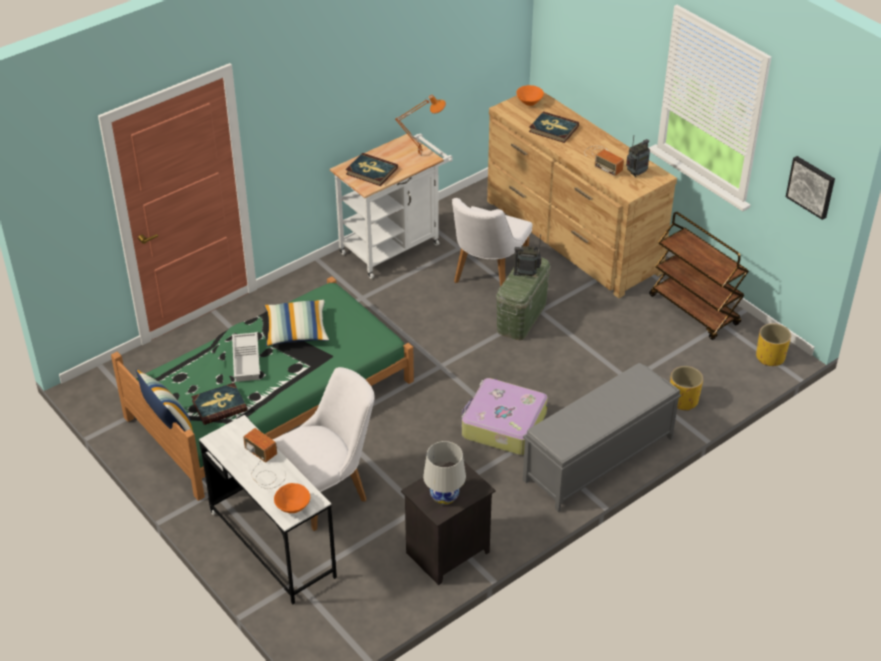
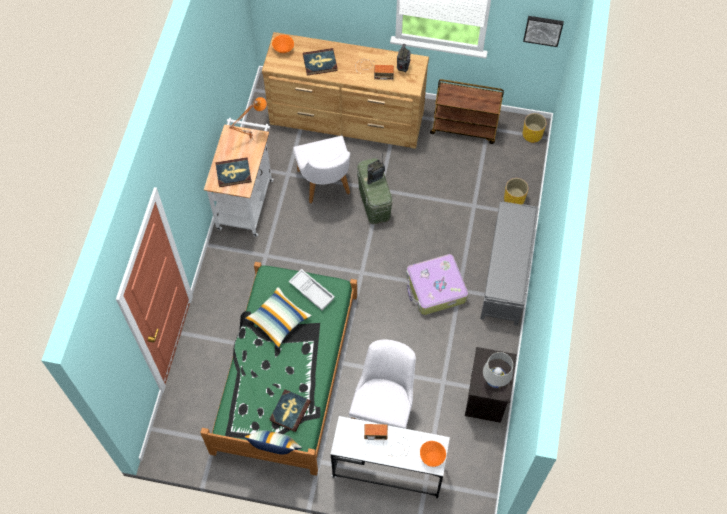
camera: 40 degrees left, 20 degrees up
white tray [232,332,260,382] -> white tray moved to [288,269,335,310]

